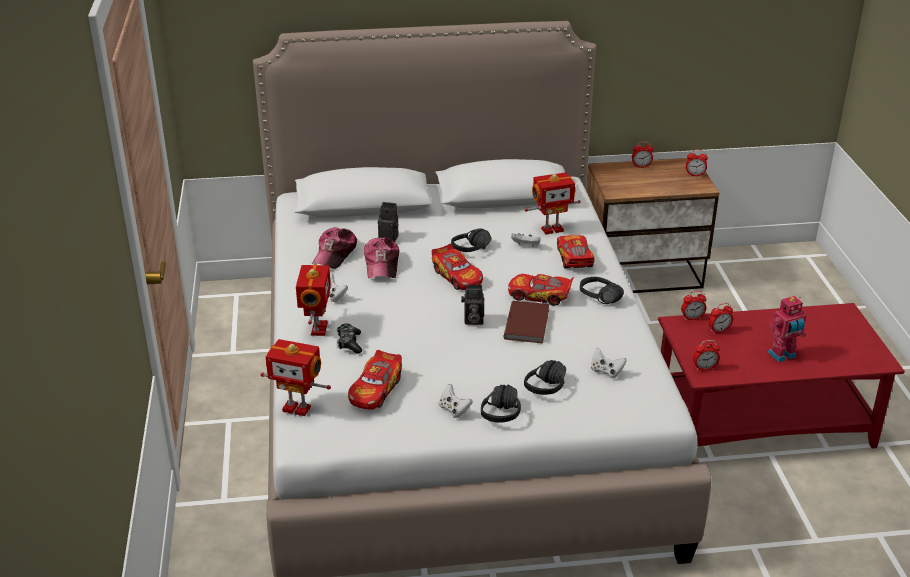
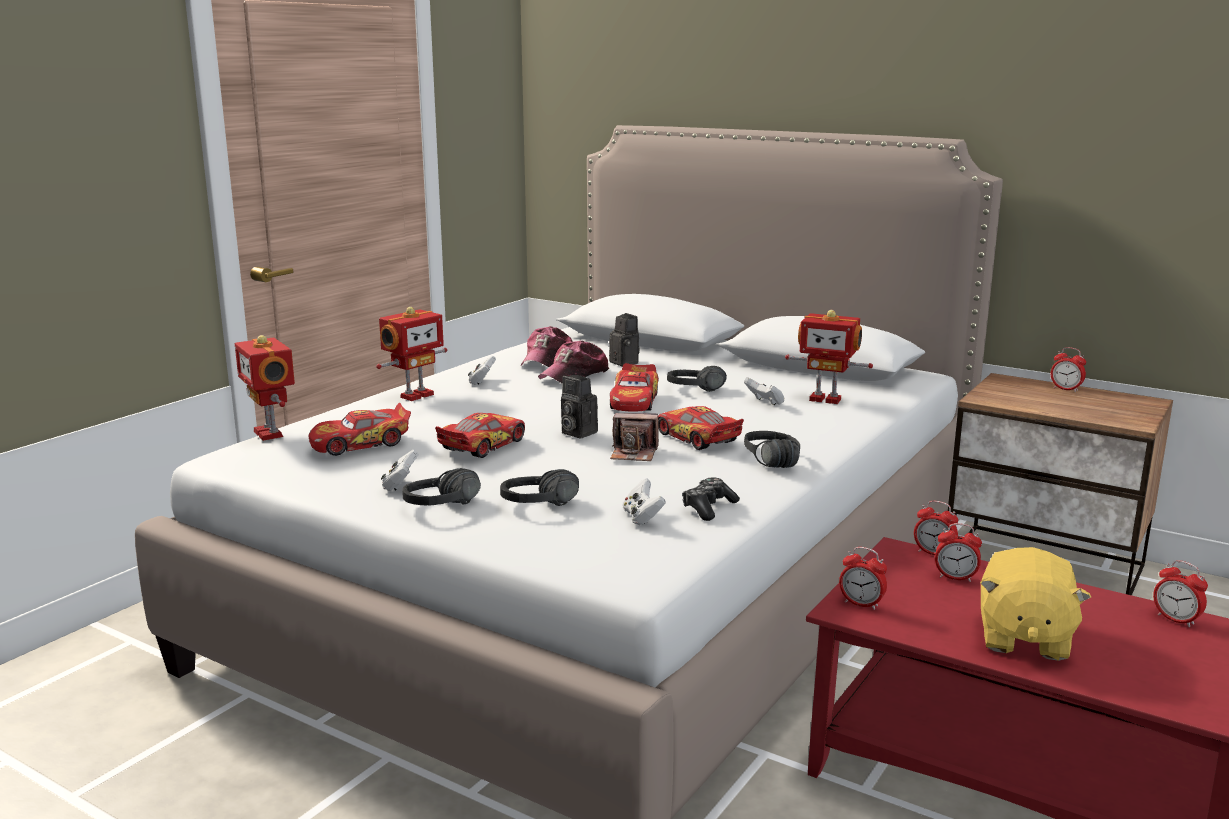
camera: 40 degrees right, 15 degrees down
cap [312,227,357,269] -> cap turned 45 degrees counterclockwise [521,326,573,367]
game controller [337,324,362,354] -> game controller moved to [682,477,740,521]
brown book [504,301,549,343] -> camera [610,413,659,461]
toy car [557,235,595,269] -> toy car moved to [435,413,525,458]
alarm clock [686,150,708,176] -> alarm clock moved to [1153,560,1208,627]
toy robot [768,296,806,362] -> yellow plush toy [980,547,1091,661]

